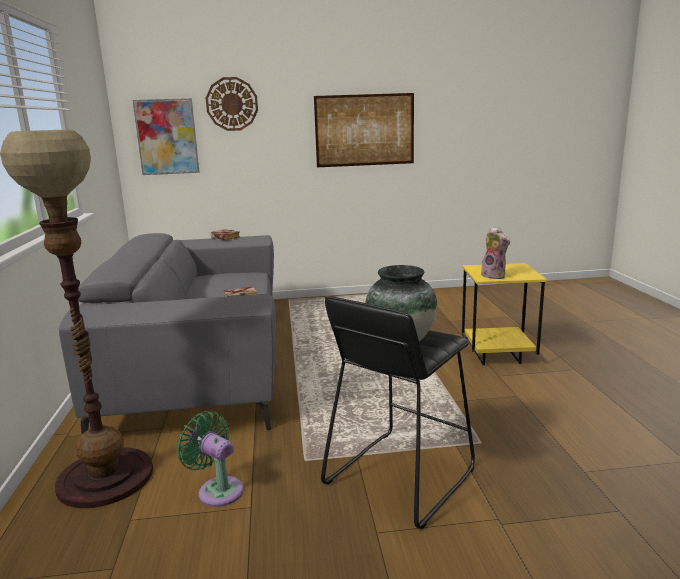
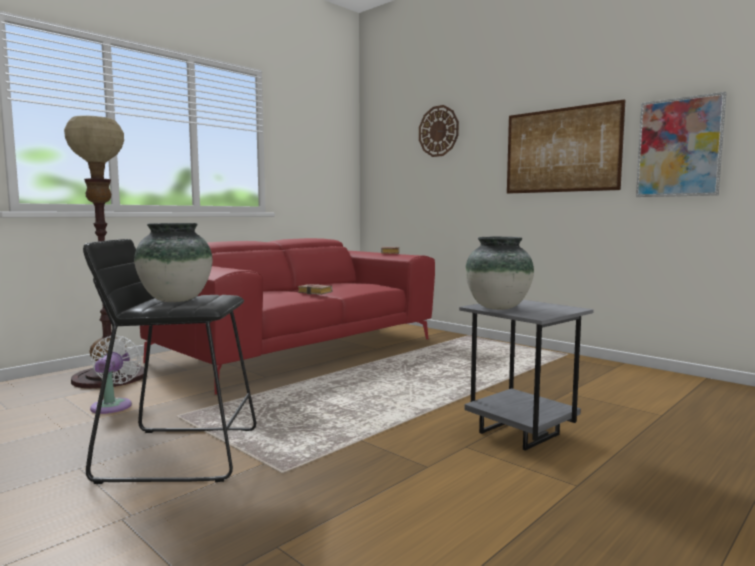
camera: 50 degrees right, 10 degrees down
grey sofa [59,233,276,434] -> red sofa [140,238,435,394]
picture [133,98,200,175] -> picture moved to [636,92,727,197]
green fan [177,411,244,507] -> white fan [90,336,142,414]
yellow side table [462,263,547,365] -> grey side table [459,300,594,451]
plush toy [481,226,510,279] -> vase [465,237,534,310]

